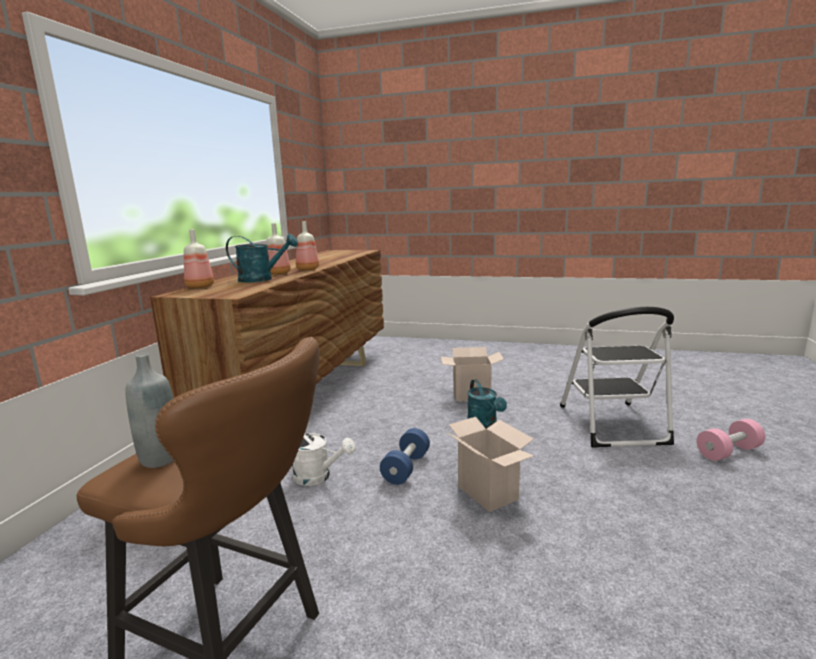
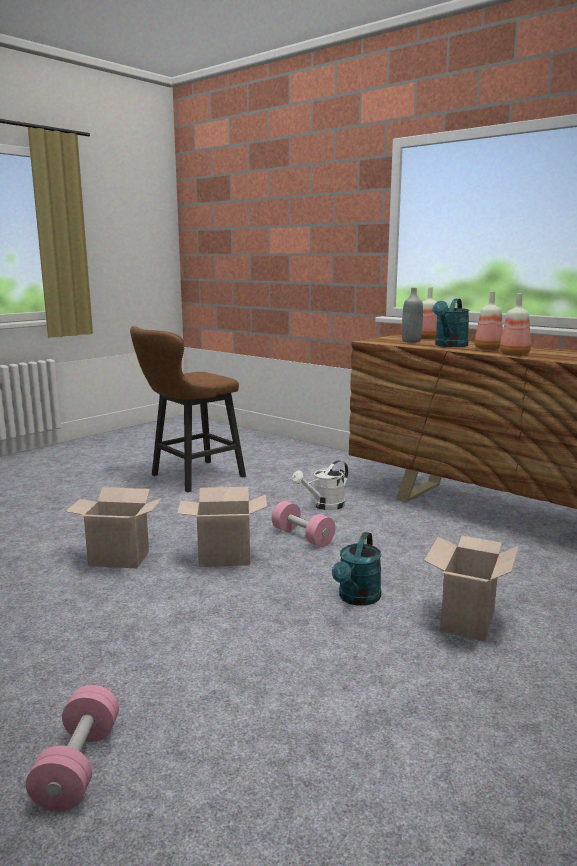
camera: 115 degrees right, 0 degrees up
grey bottle [125,353,174,468] -> grey bottle moved to [402,288,423,343]
blue dumbbell [380,428,430,485] -> pink dumbbell [272,501,335,547]
turquoise watering can [467,379,507,429] -> turquoise watering can turned 75 degrees counterclockwise [332,532,382,606]
step ladder [560,307,674,448] -> none
none -> cardboard box [65,487,162,568]

